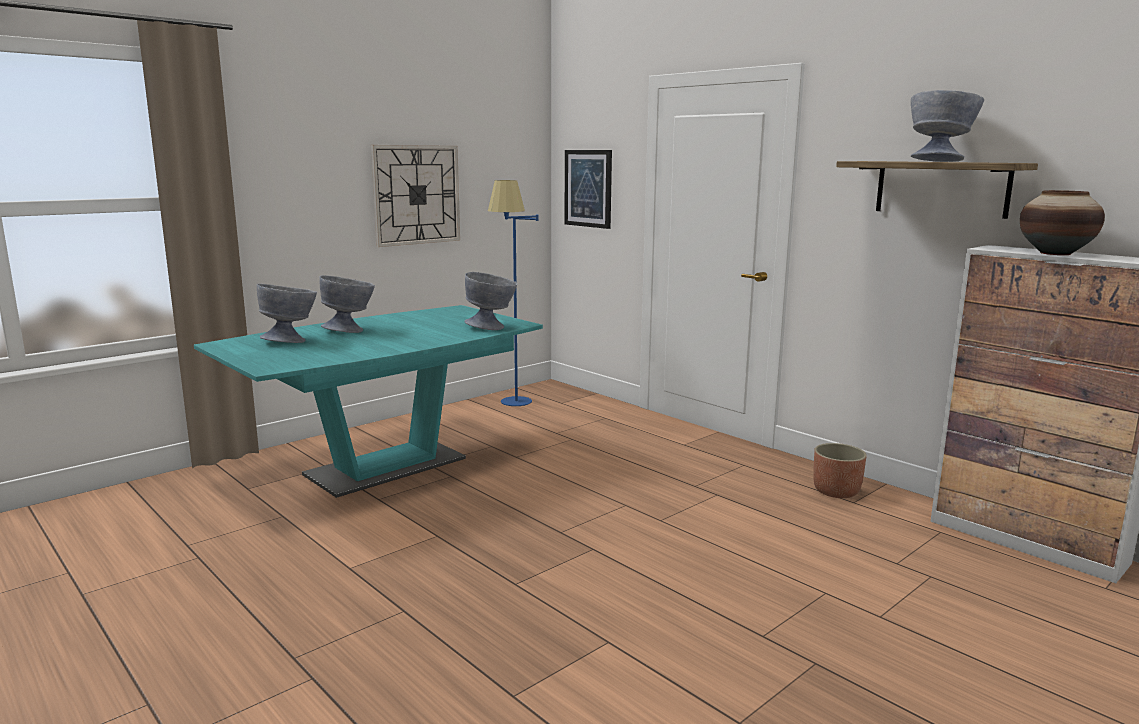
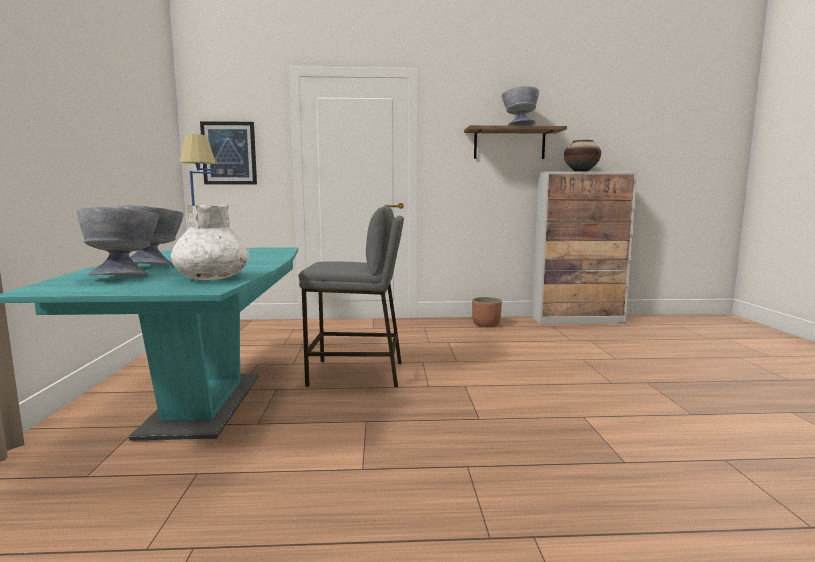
camera: 50 degrees left, 5 degrees down
wall clock [371,145,460,247] -> none
grey bowl [464,272,517,330] -> none
none -> white vase [171,205,249,280]
none -> grey stool [298,205,404,387]

